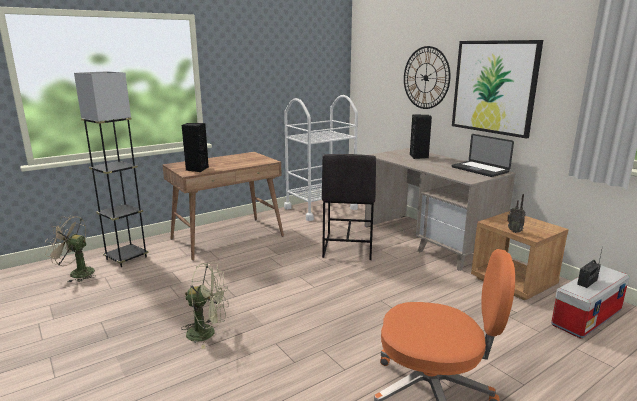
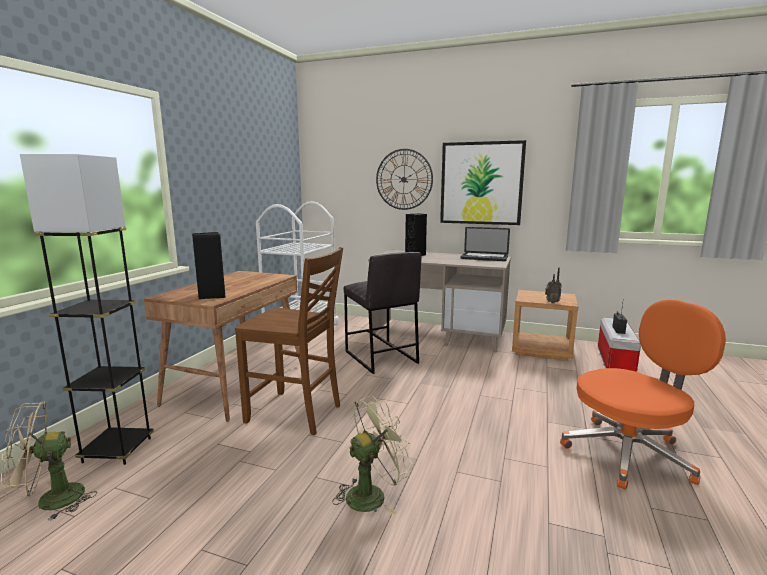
camera: 35 degrees left, 5 degrees down
none -> brown chair [235,247,343,435]

